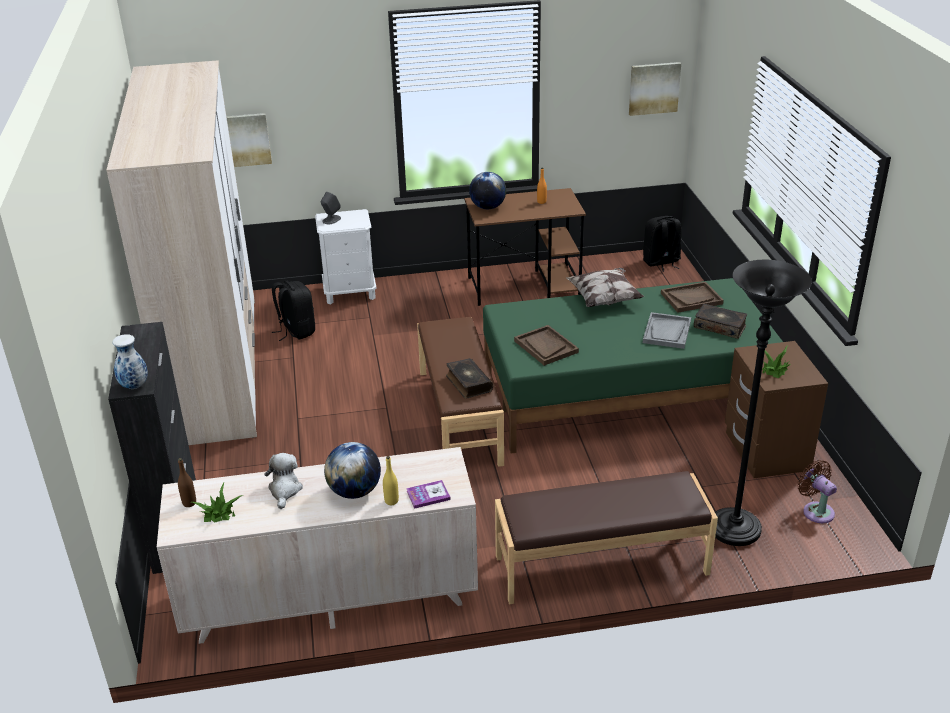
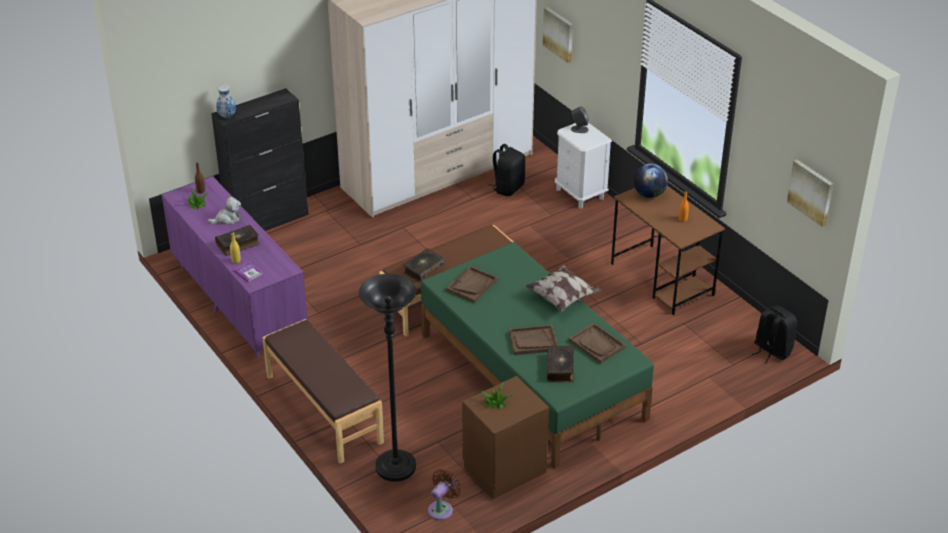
camera: 65 degrees right, 5 degrees up
beige dresser [157,447,478,644] -> purple dresser [162,176,308,357]
globe [324,442,381,499] -> book [215,225,260,256]
grey tray [643,312,691,349] -> brown tray [509,325,558,355]

